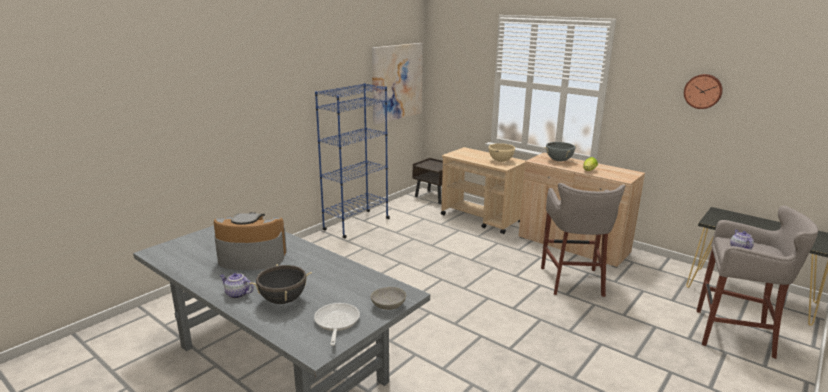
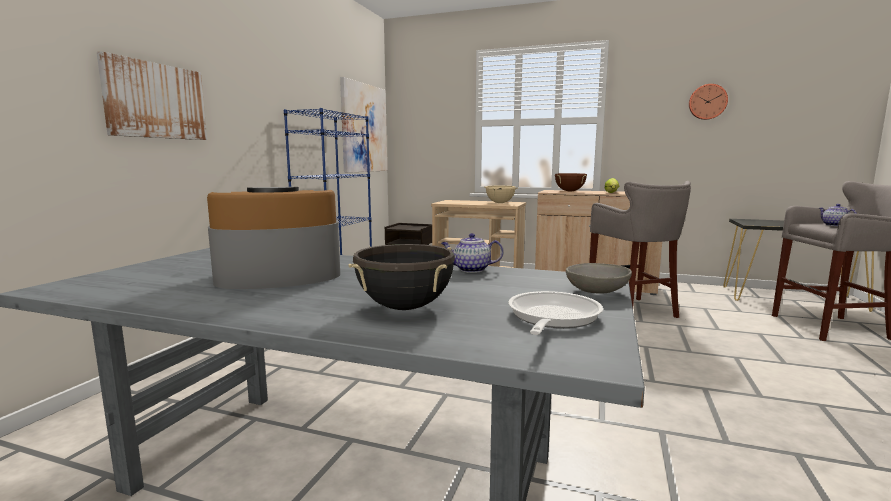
camera: 20 degrees left, 10 degrees down
teapot [220,273,253,299] -> teapot moved to [441,233,503,273]
frying pan [314,303,360,346] -> frying pan turned 45 degrees clockwise [508,291,603,335]
grey cooking pot [544,142,577,162] -> brown cooking pot [555,173,587,191]
none -> picture [97,51,207,140]

